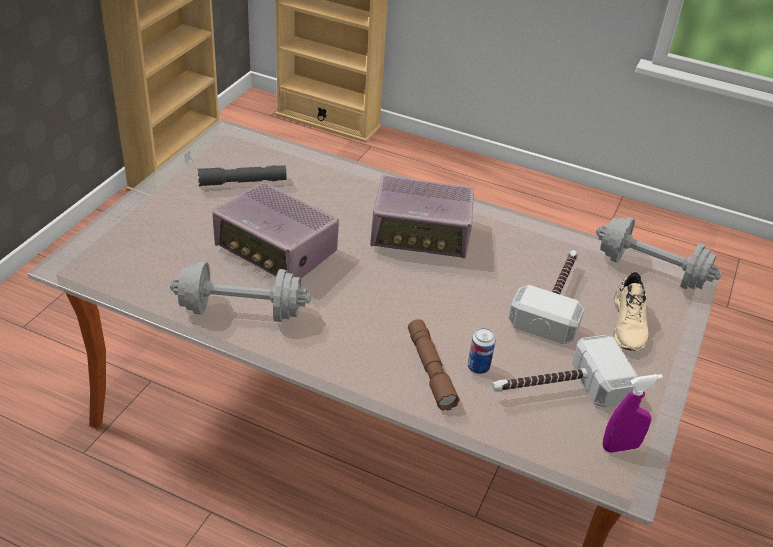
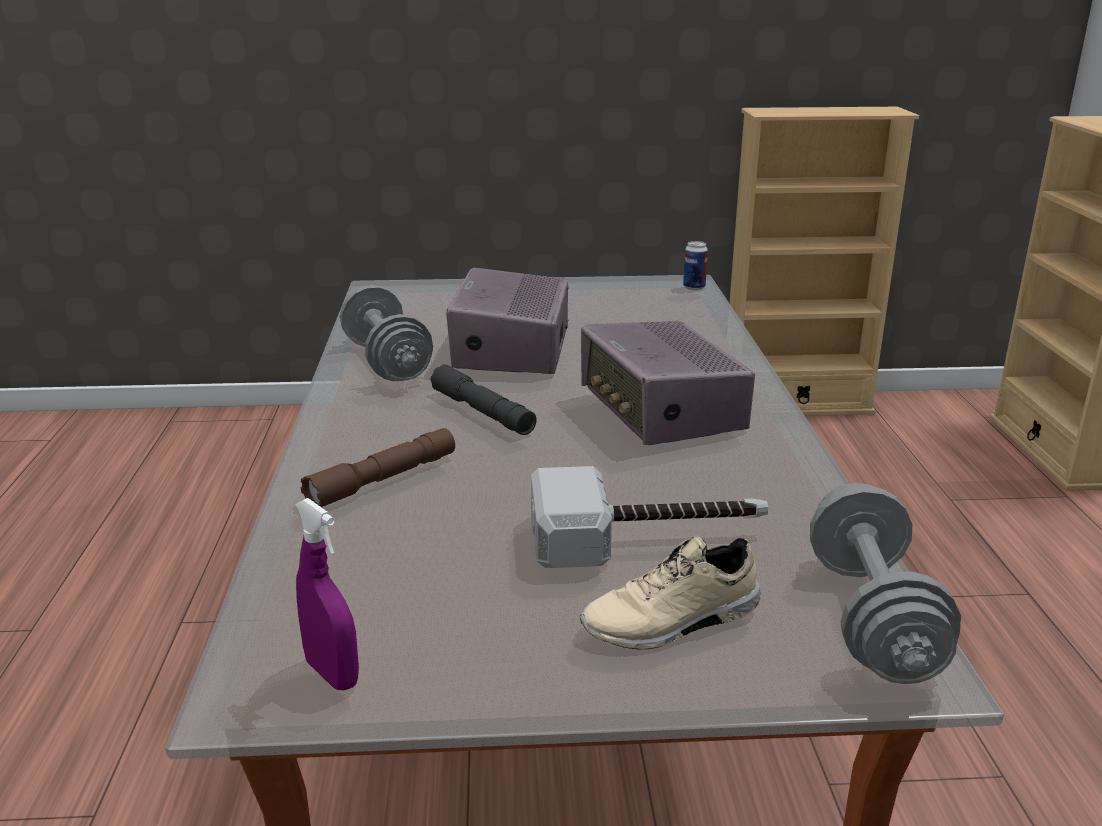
camera: 65 degrees right, 15 degrees down
grey flashlight [198,165,287,186] -> grey flashlight moved to [430,364,537,435]
can [468,328,495,374] -> can moved to [683,241,708,290]
hammer [492,335,639,407] -> none

